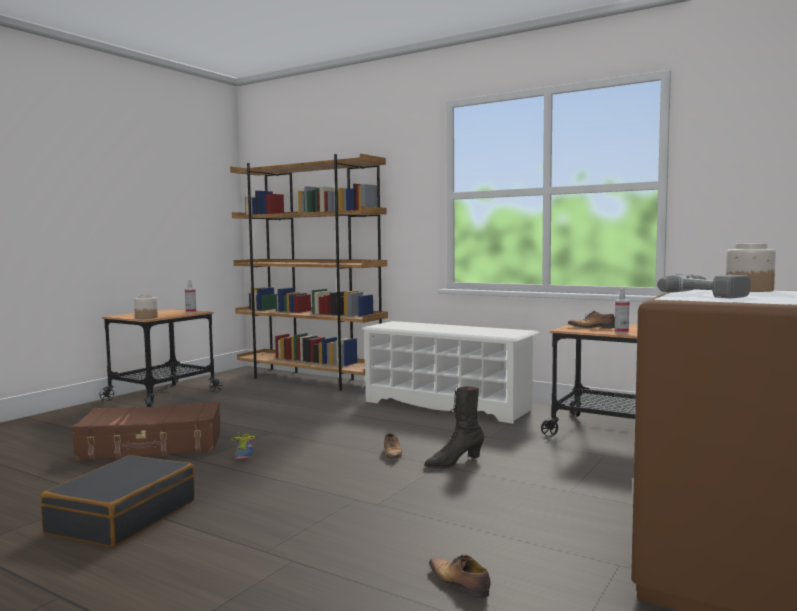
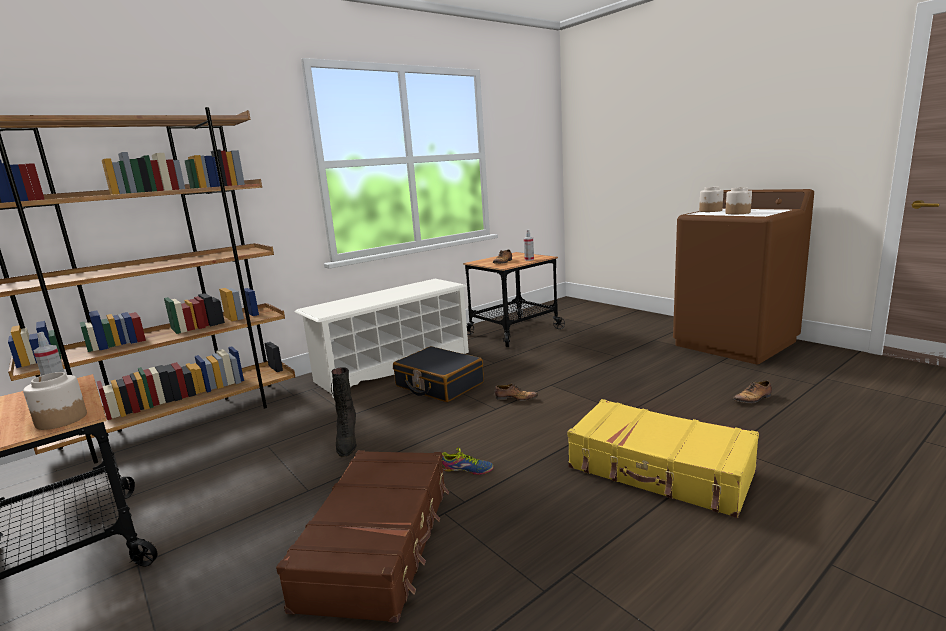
camera: 70 degrees left, 10 degrees up
black suitcase [40,455,195,548] -> black suitcase moved to [393,346,484,402]
black boot [424,386,484,468] -> black boot moved to [331,367,357,457]
power drill [657,274,751,299] -> jar [725,187,752,214]
none -> yellow suitcase [568,399,759,518]

